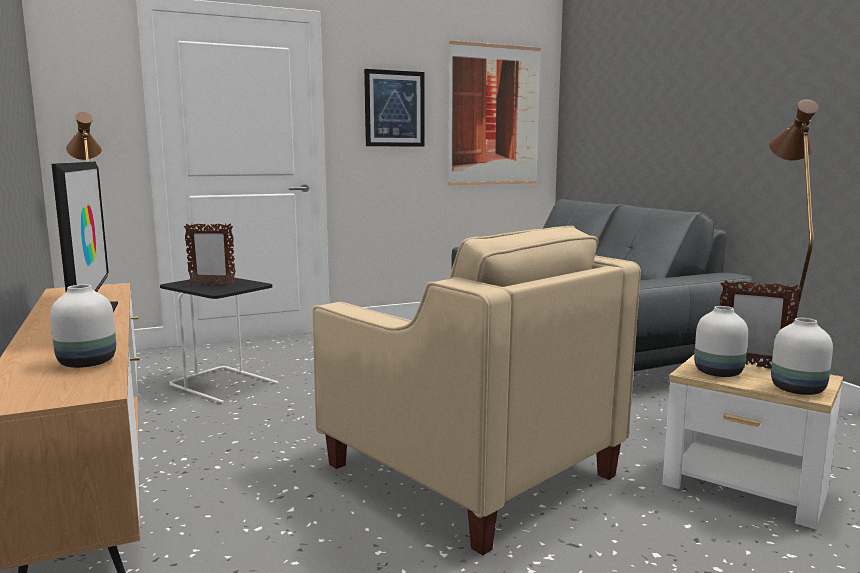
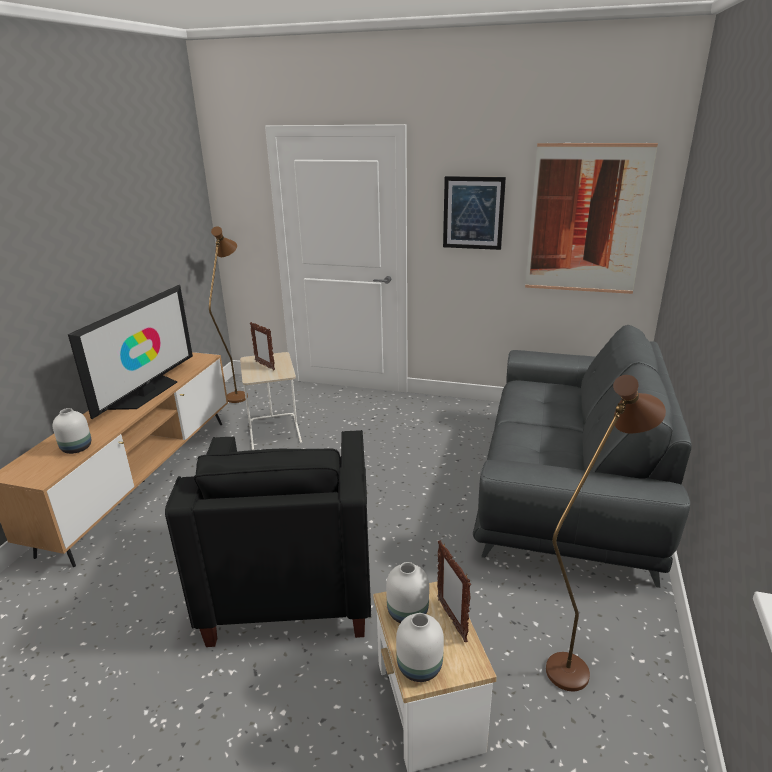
camera: 40 degrees right, 15 degrees up
black side table [160,278,279,404] -> beige side table [240,352,302,450]
beige armchair [312,226,641,555] -> black armchair [165,430,371,647]

